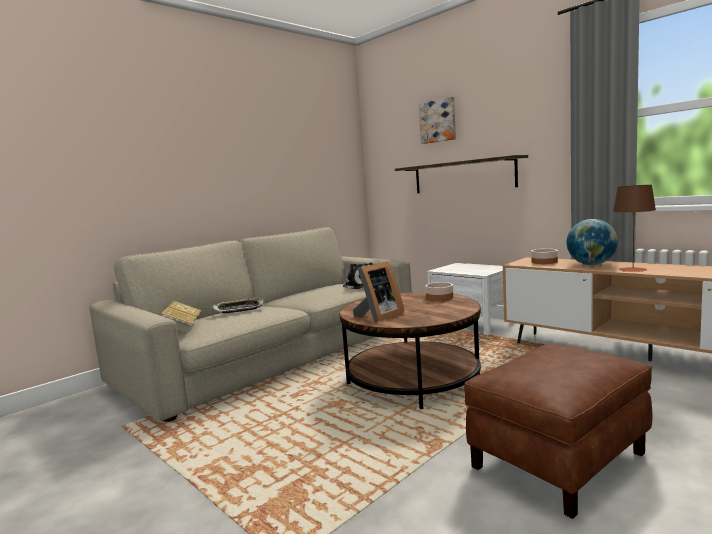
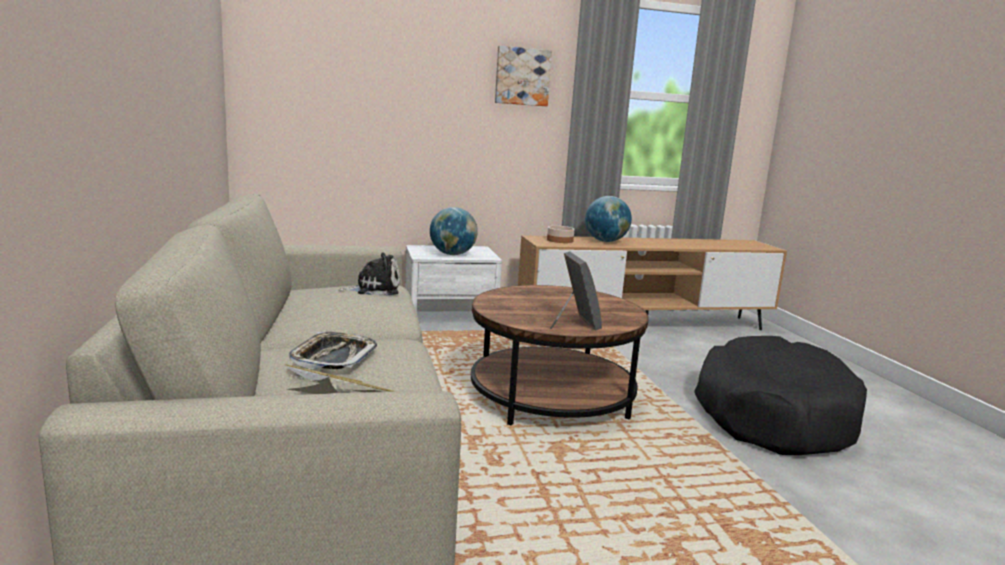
camera: 60 degrees left, 5 degrees up
shelf [395,155,528,193] -> none
picture [419,96,456,144] -> picture moved to [495,46,552,106]
bowl [426,282,453,301] -> none
brown ottoman [464,343,652,519] -> black dog bed [694,336,867,455]
brown table lamp [613,185,656,272] -> none
none -> globe [430,207,478,255]

